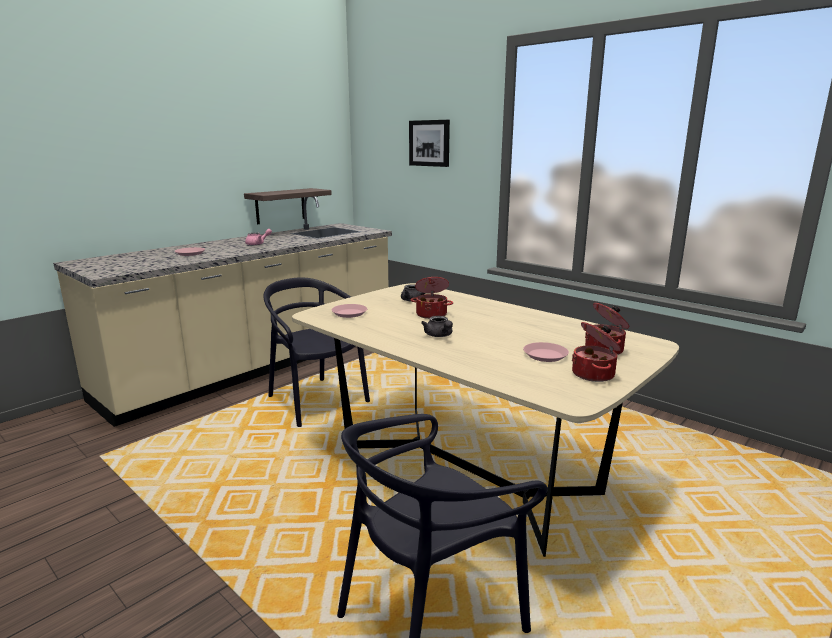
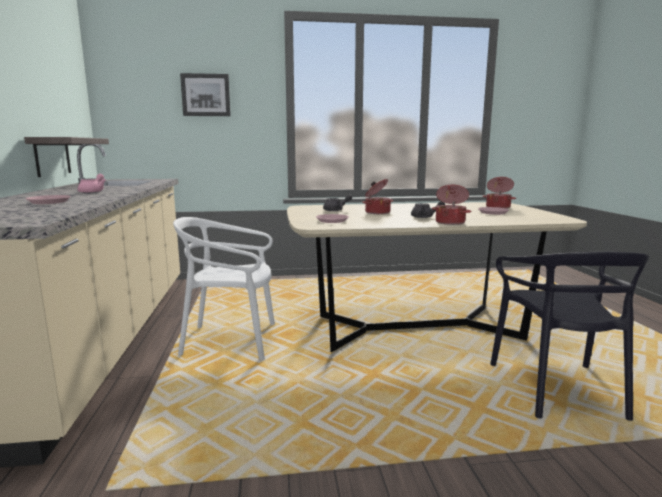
camera: 50 degrees left, 5 degrees down
black chair [263,277,370,427] -> white chair [173,217,275,360]
cooking pot [572,322,621,382] -> cooking pot moved to [432,185,471,225]

